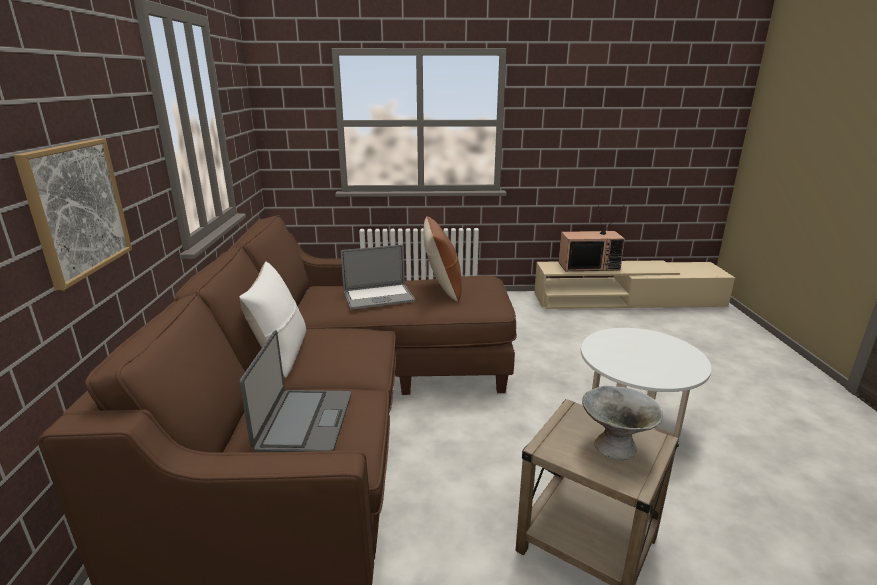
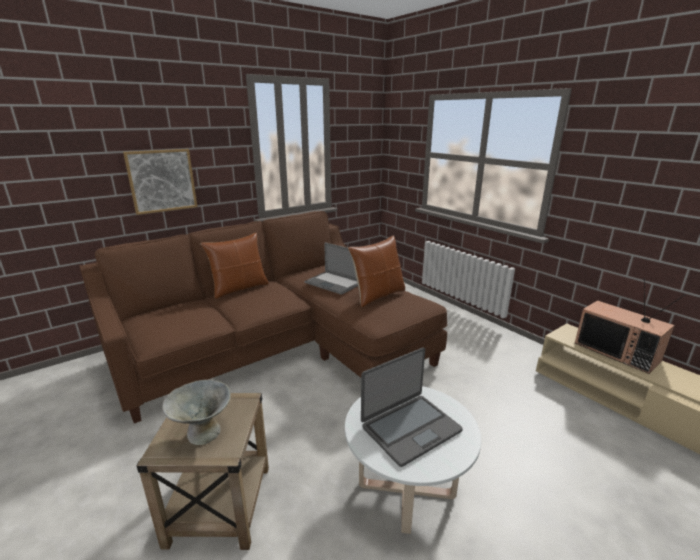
camera: 55 degrees right, 0 degrees up
laptop [239,330,351,452] -> laptop moved to [361,348,463,467]
white pillow [240,262,306,378] -> brown pillow [200,233,269,299]

